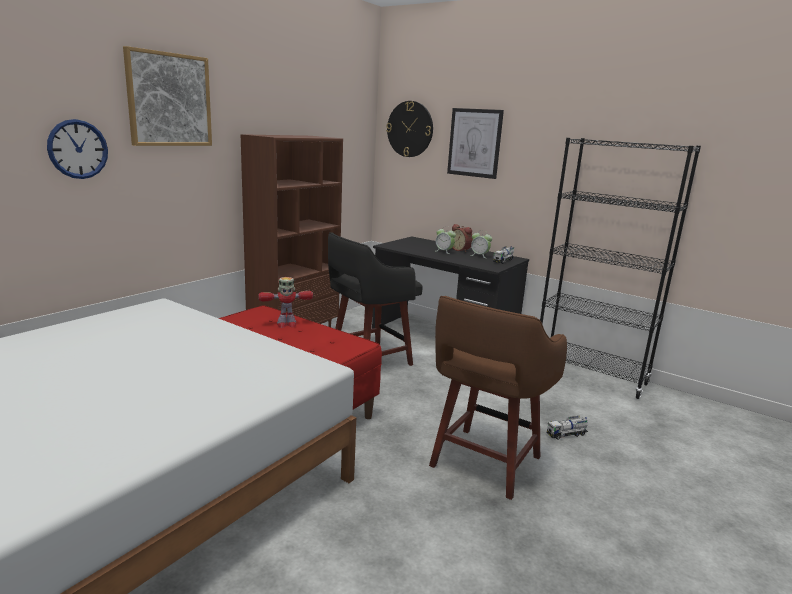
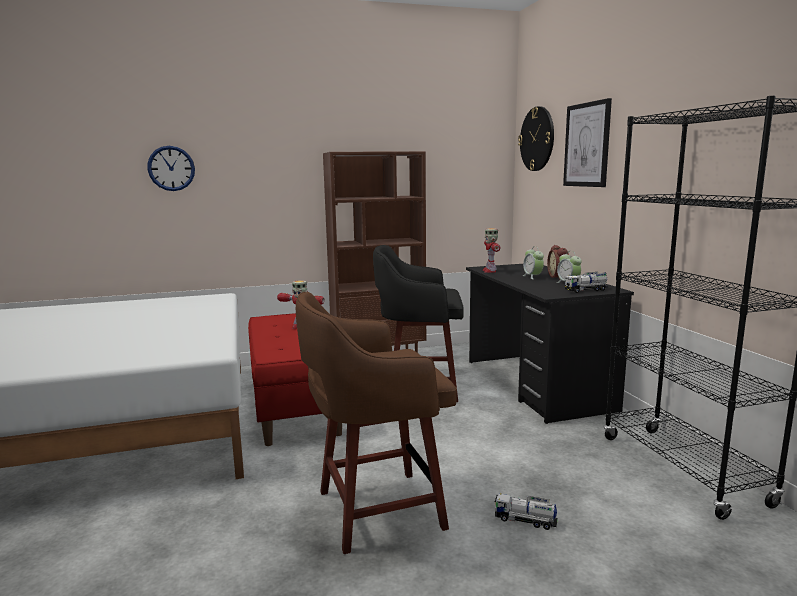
camera: 40 degrees right, 5 degrees down
picture [123,46,212,146] -> none
none -> toy robot [482,228,500,273]

